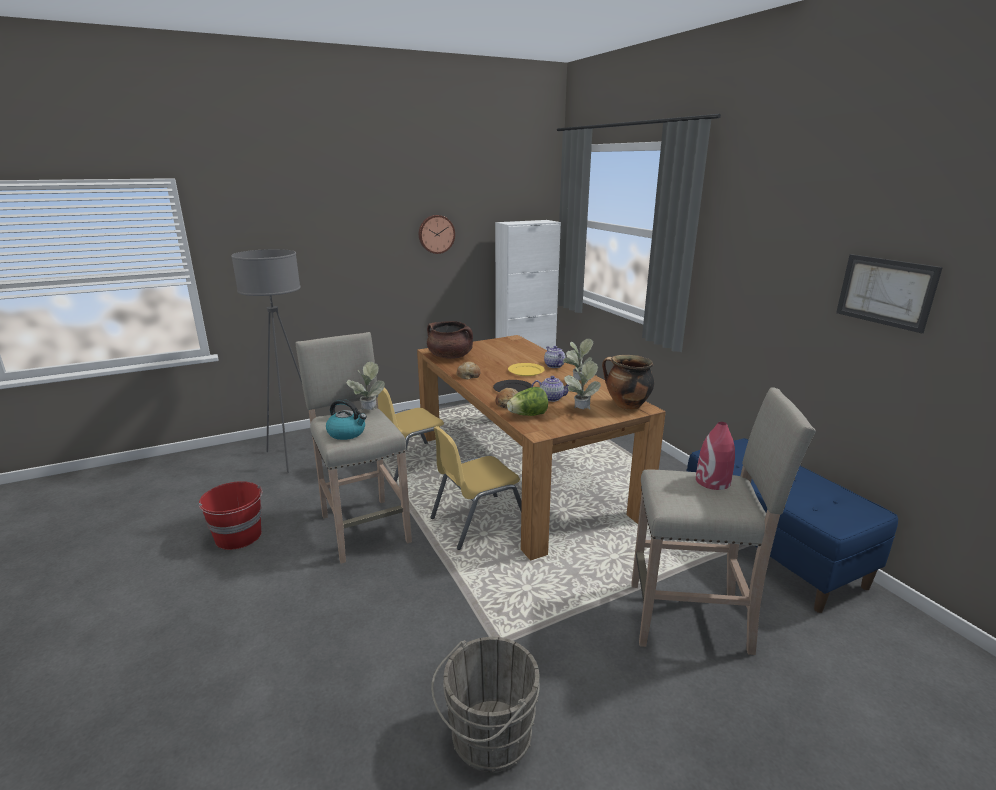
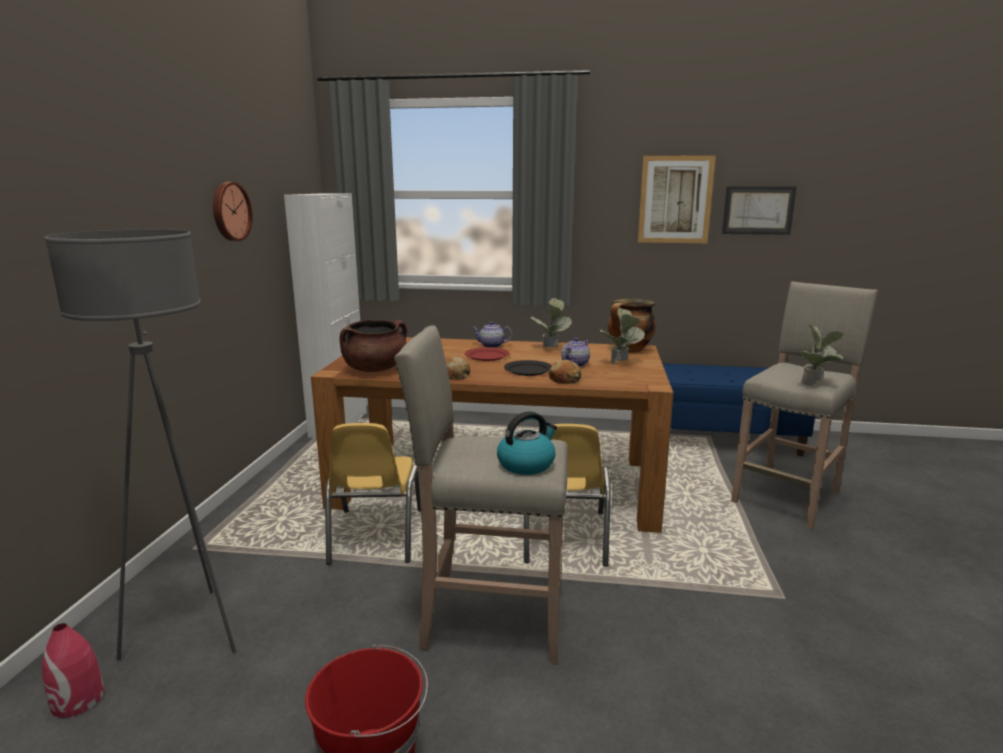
camera: 55 degrees left, 5 degrees down
potted plant [346,362,385,410] -> potted plant moved to [799,325,844,385]
grey bucket [431,637,540,773] -> none
lettuce [507,387,548,416] -> none
yellow plate [508,363,545,376] -> red plate [465,347,510,361]
red vase [696,422,735,490] -> red vase moved to [42,623,104,718]
none -> picture [638,155,716,243]

